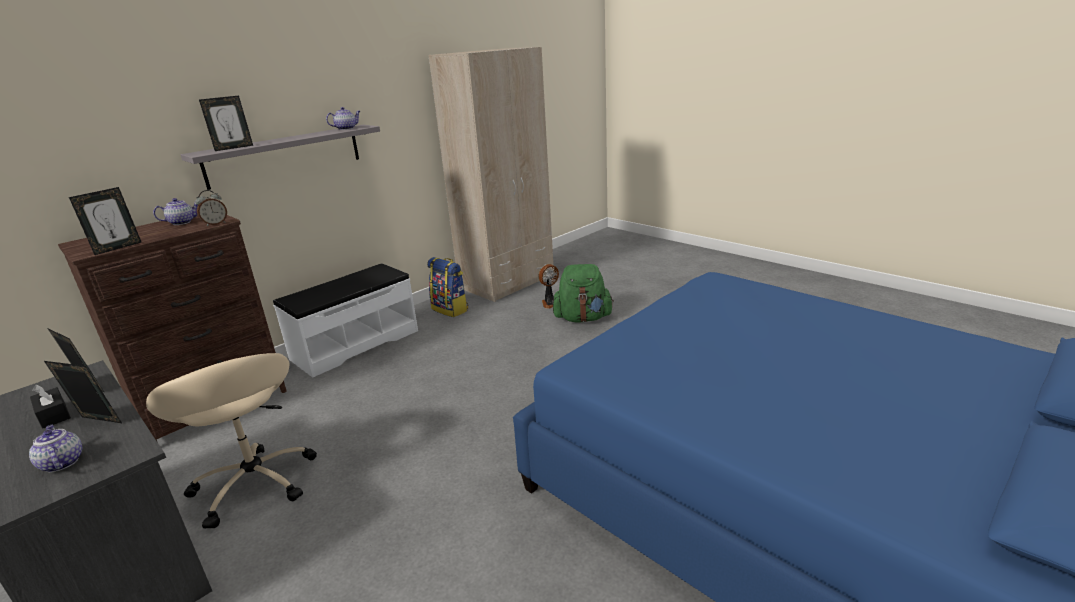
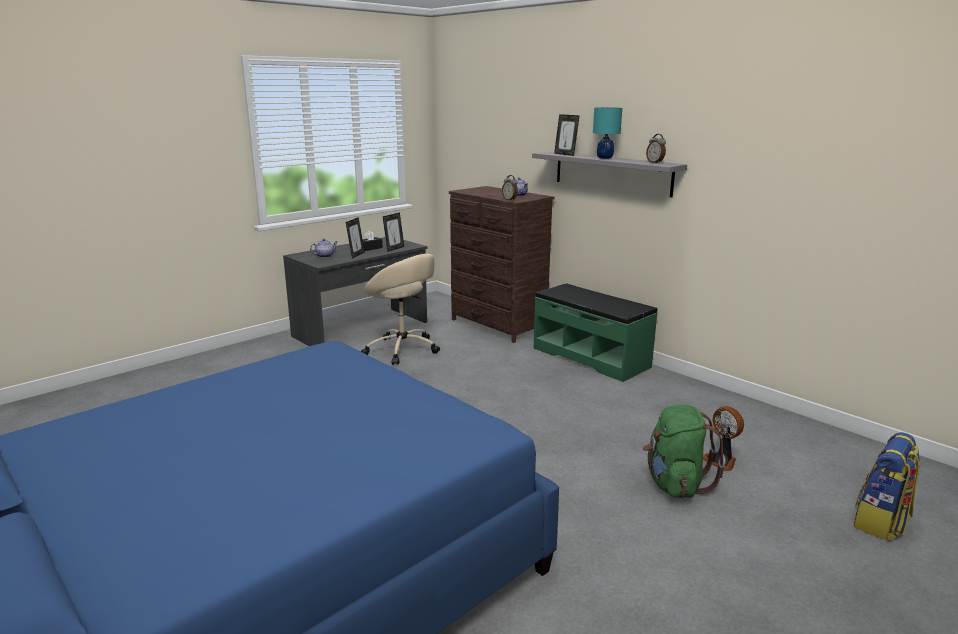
camera: 90 degrees right, 5 degrees down
picture frame [69,187,141,255] -> none
beige office chair [146,353,317,528] -> beige office chair turned 105 degrees counterclockwise [361,254,440,365]
white bench [273,263,418,378] -> green bench [534,283,658,382]
teapot [326,107,360,130] -> alarm clock [646,134,666,163]
backpack [427,257,468,317] -> backpack moved to [854,432,920,541]
beige wardrobe [428,47,553,302] -> none
none -> turquoise table lamp [593,107,622,159]

